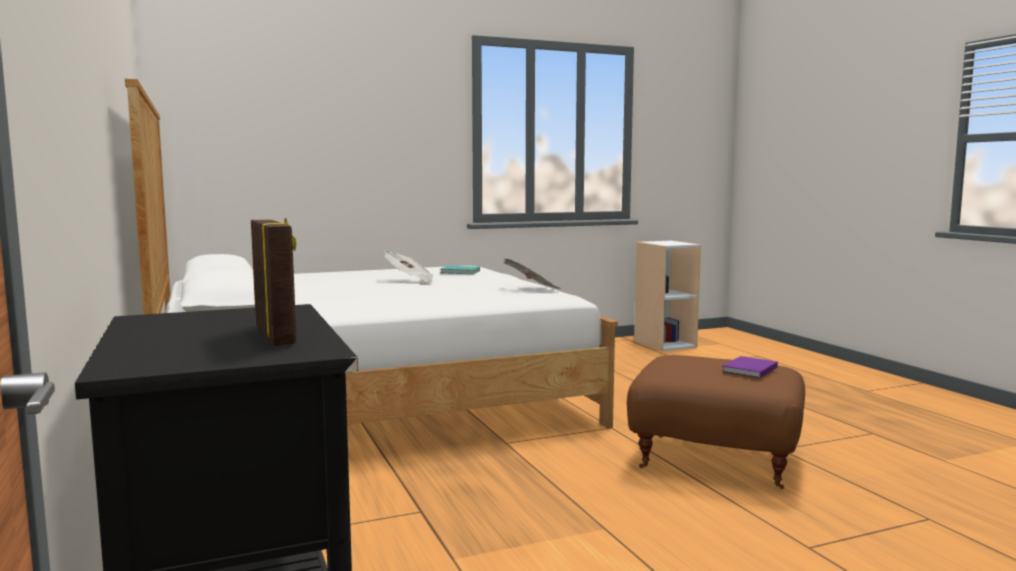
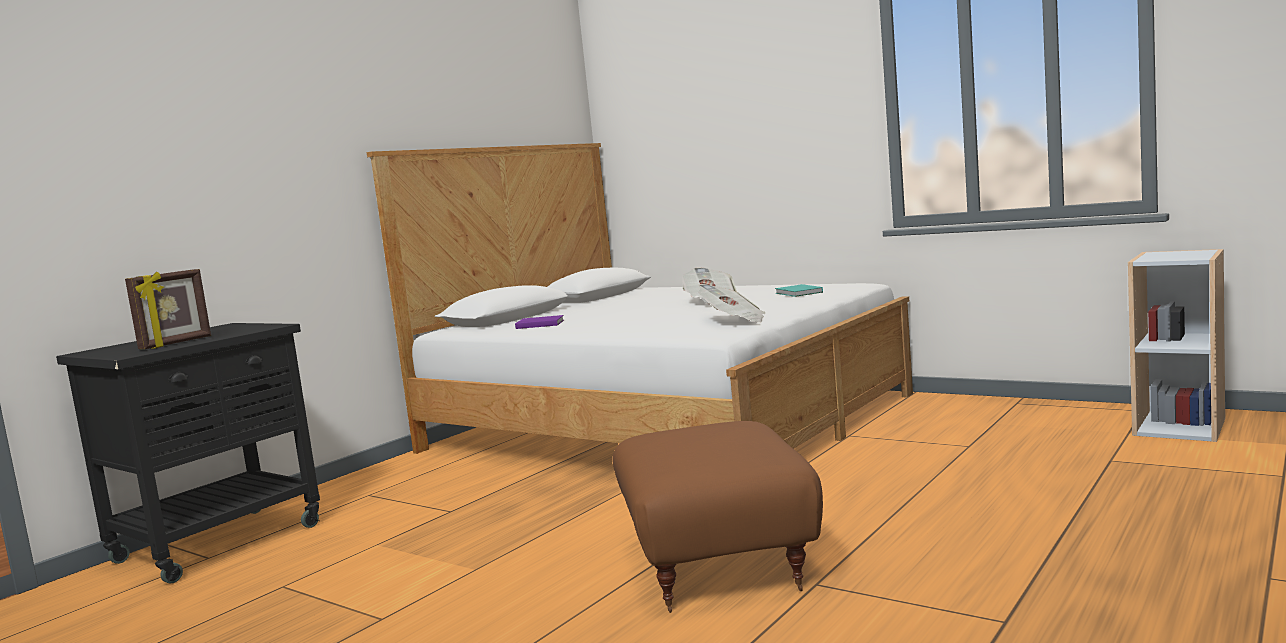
camera: 60 degrees right, 0 degrees up
purple book [722,356,778,378] -> purple book moved to [515,315,564,329]

